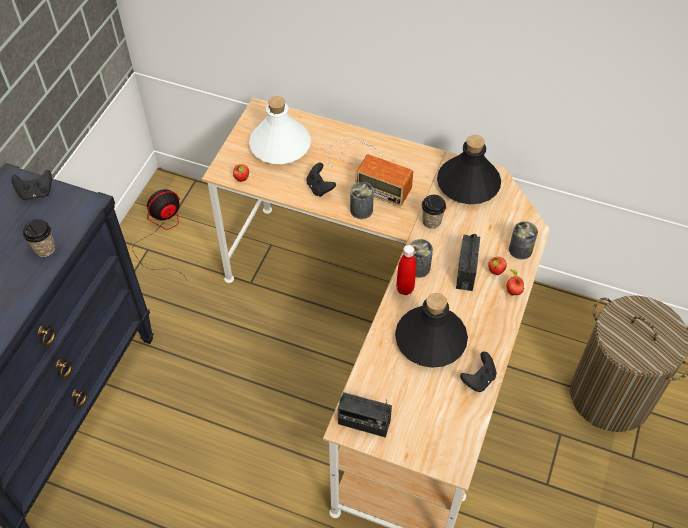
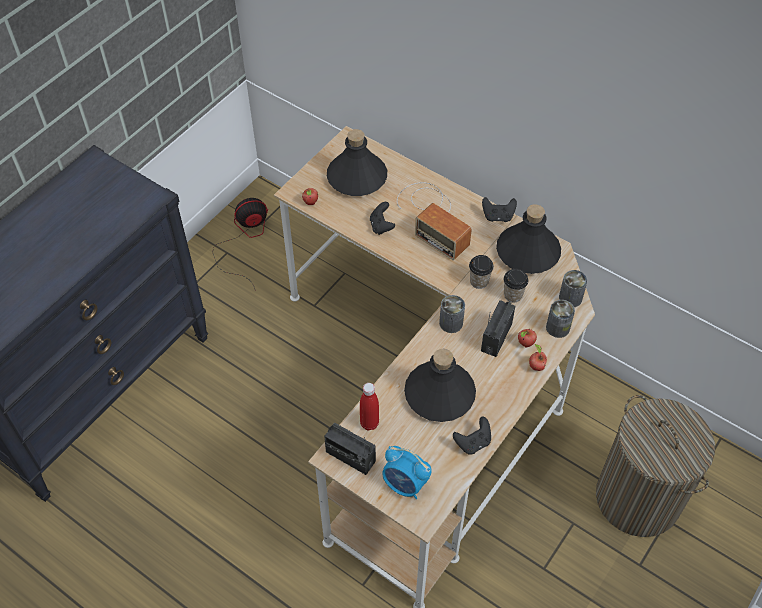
camera: 15 degrees right, 0 degrees up
black game controller [12,170,52,200] -> black game controller moved to [482,197,517,222]
cup [23,219,55,257] -> cup moved to [504,269,528,302]
white bottle [249,96,311,164] -> black bottle [327,129,387,196]
can [350,182,374,219] -> can moved to [559,270,588,307]
red bottle [396,245,416,295] -> red bottle moved to [360,383,379,430]
none -> alarm clock [382,446,432,499]

